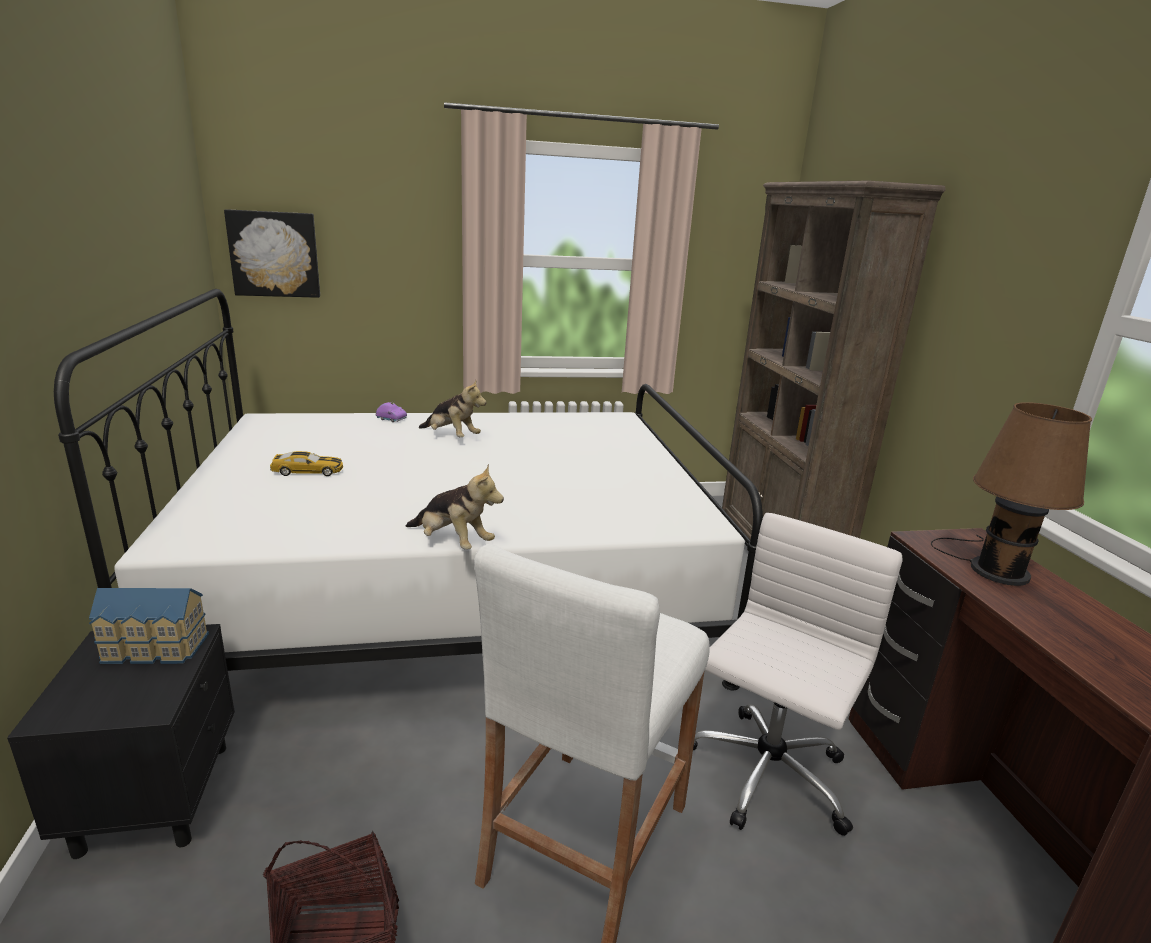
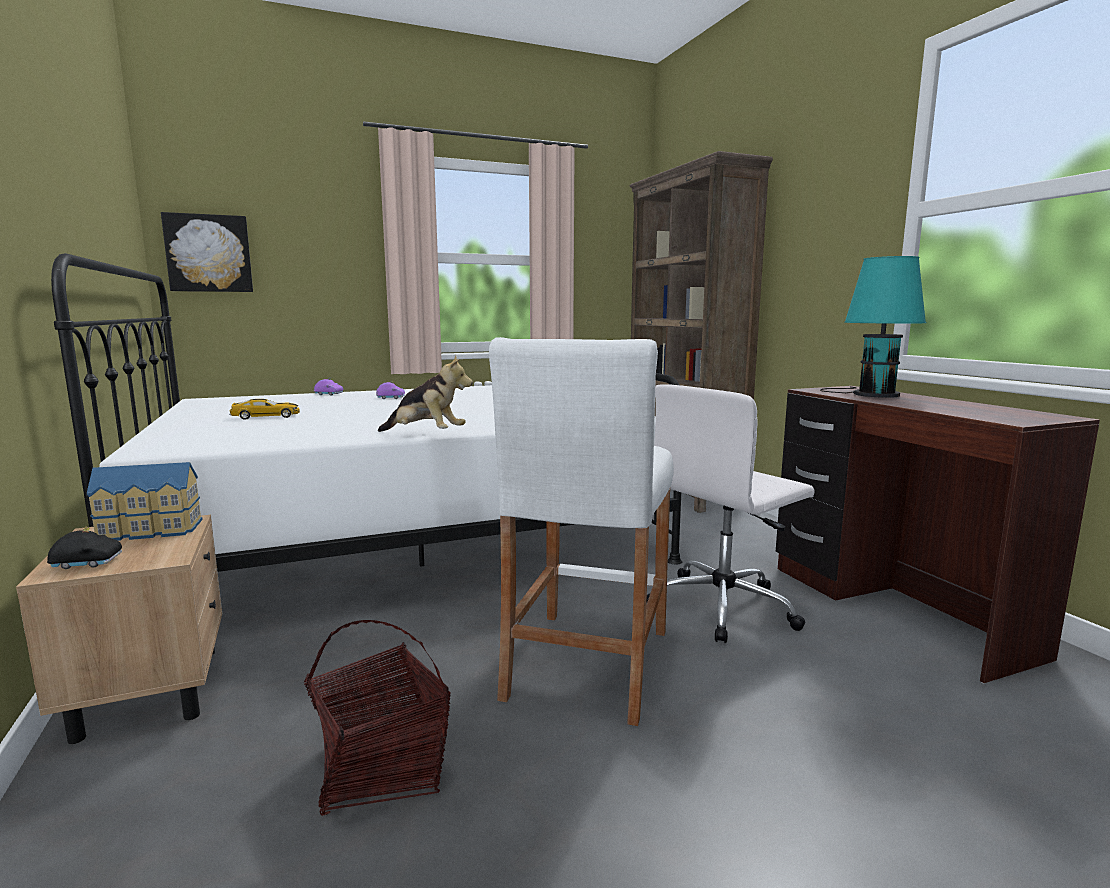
camera: 10 degrees left, 10 degrees down
black nightstand [7,624,235,859] -> beige nightstand [16,515,222,744]
plush toy [419,380,486,437] -> purple toy car [376,380,405,399]
white office chair [693,513,902,836] -> white office chair turned 150 degrees counterclockwise [646,384,815,643]
brown table lamp [931,402,1092,586] -> turquoise table lamp [820,256,927,398]
none -> black toy car [47,526,122,569]

